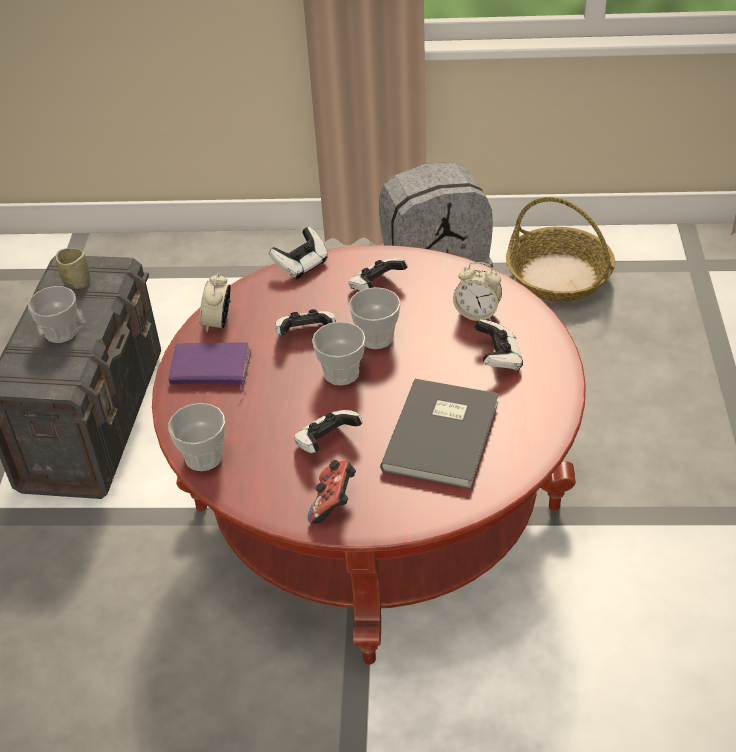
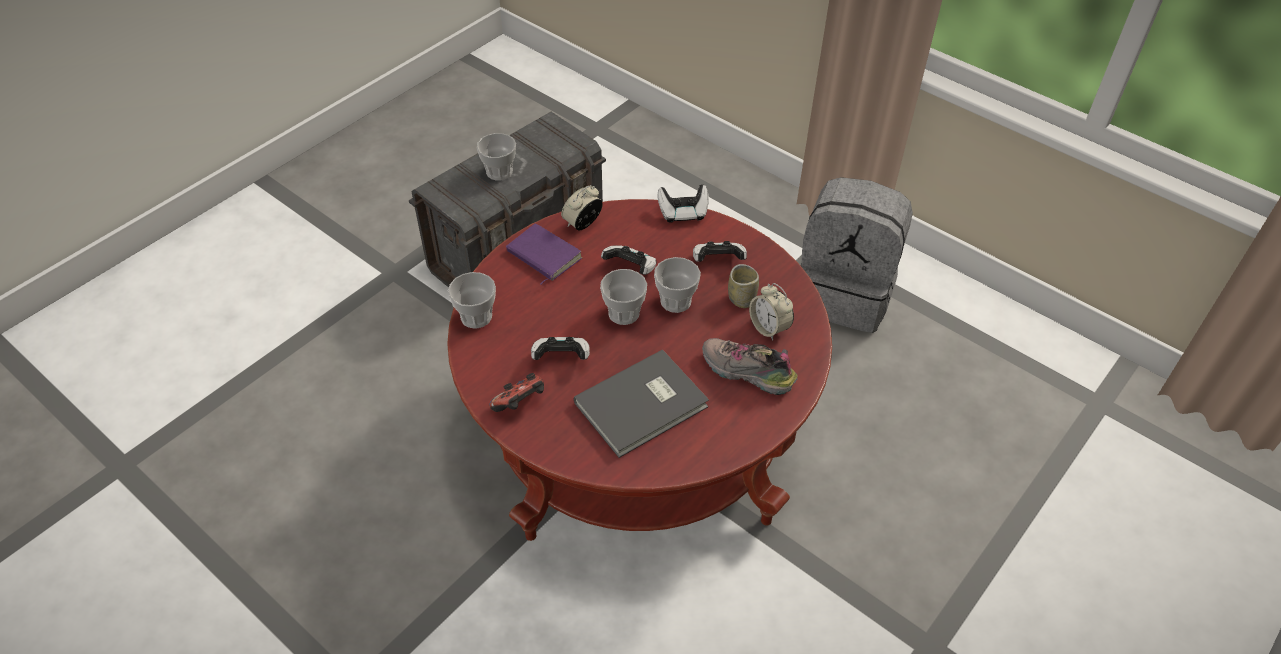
camera: 35 degrees right, 5 degrees up
cup [56,248,90,289] -> cup moved to [728,264,759,308]
game controller [474,319,523,371] -> shoe [702,338,798,395]
basket [506,197,615,302] -> none

